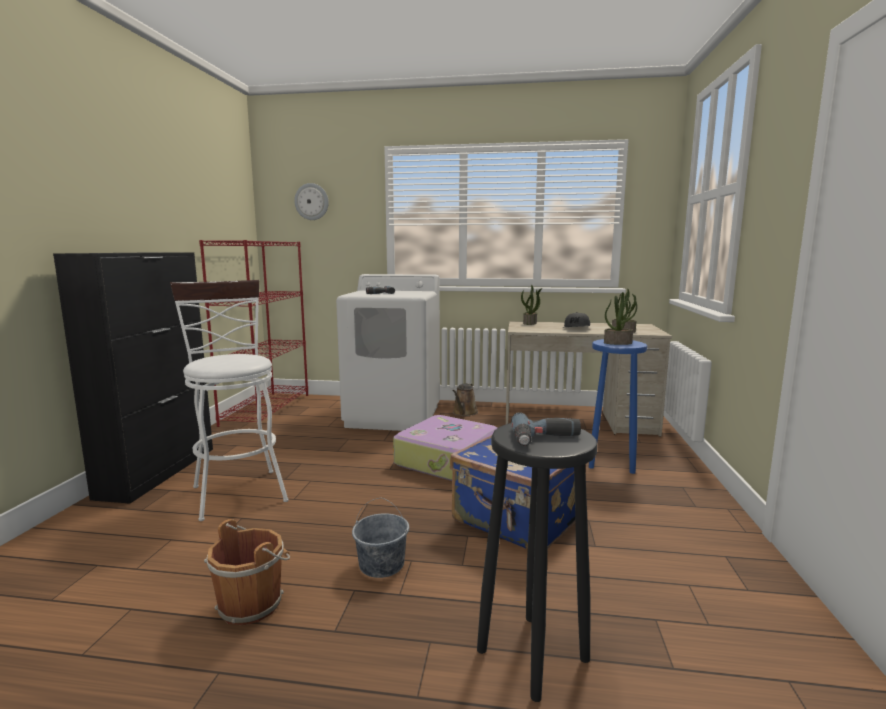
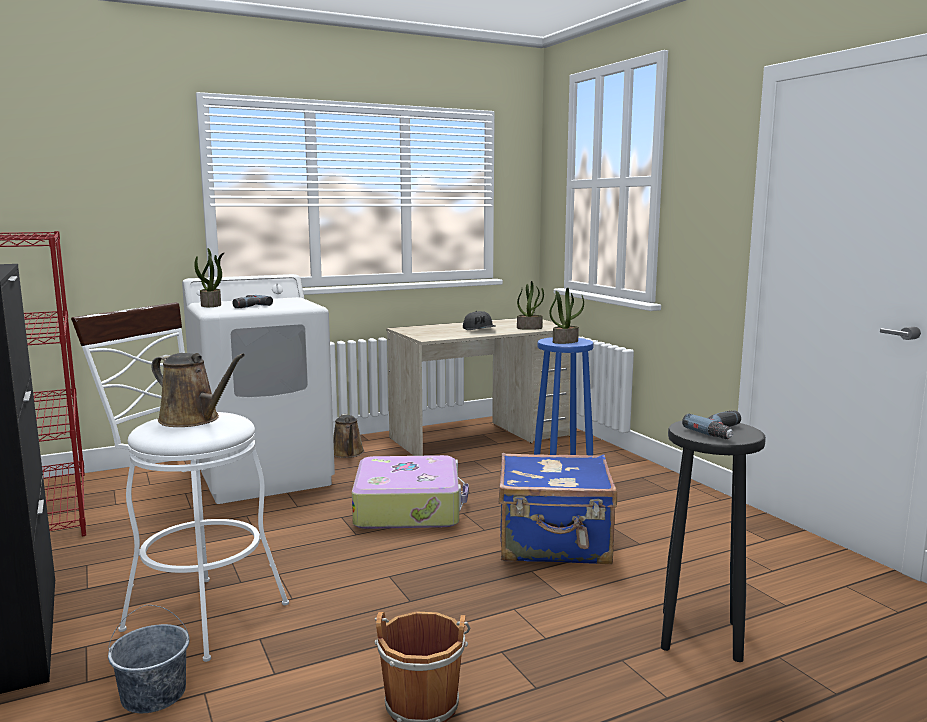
camera: 35 degrees left, 0 degrees up
wall clock [294,183,329,220] -> none
grey bucket [352,498,409,578] -> grey bucket moved to [108,605,190,713]
potted plant [521,285,542,325] -> potted plant moved to [194,248,224,307]
none -> brown watering can [152,353,245,427]

